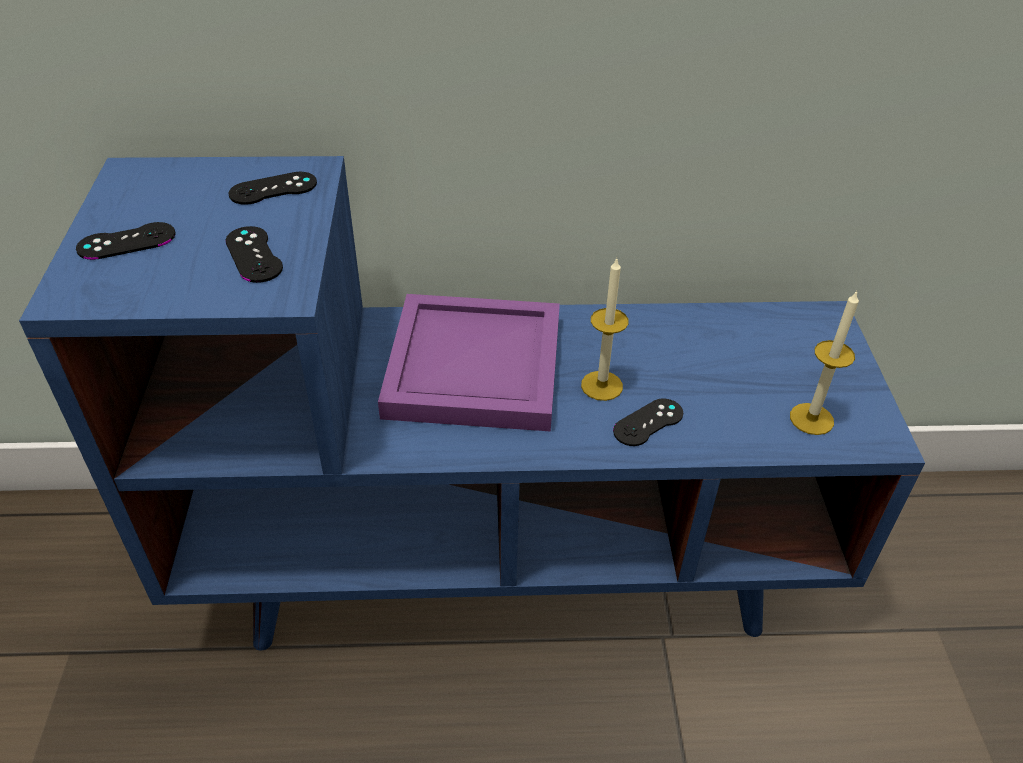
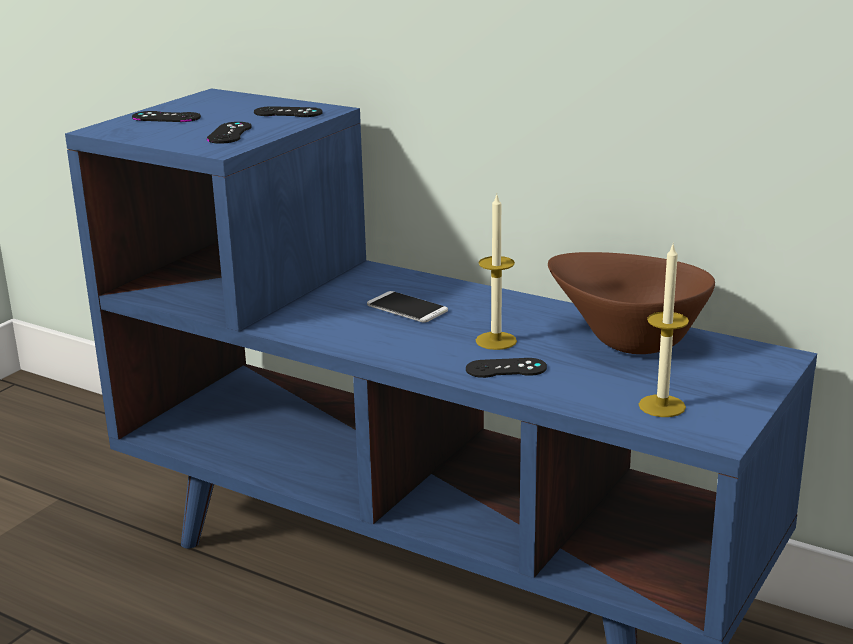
camera: 35 degrees right, 20 degrees down
purple tray [378,294,560,431] -> phone [367,291,448,323]
none -> brown bowl [548,252,715,354]

